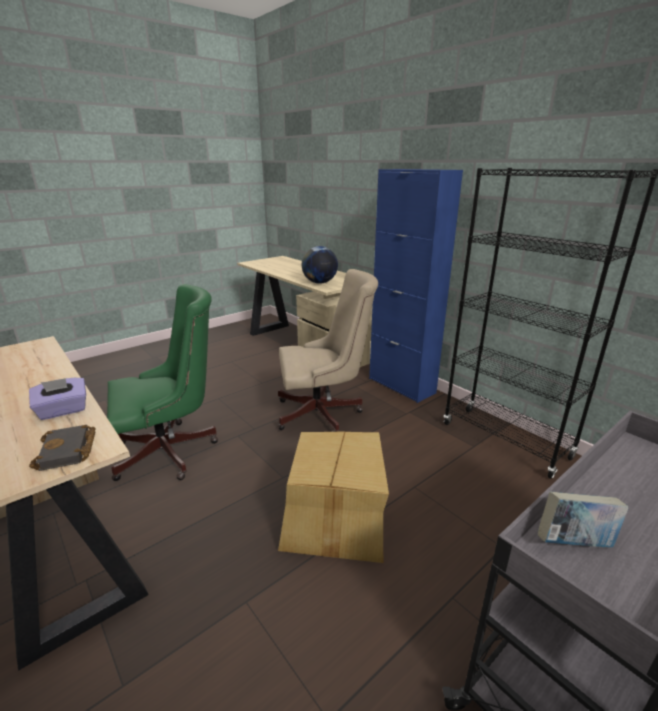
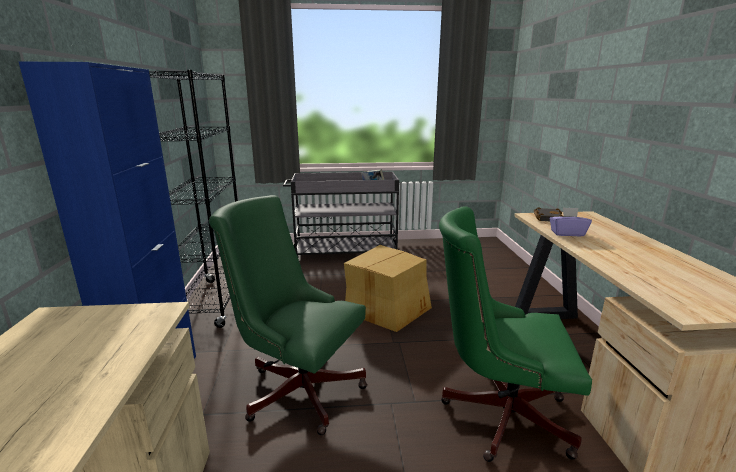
camera: 145 degrees left, 5 degrees down
beige office chair [278,269,378,432] -> green office chair [209,195,367,435]
globe [302,246,338,283] -> none

